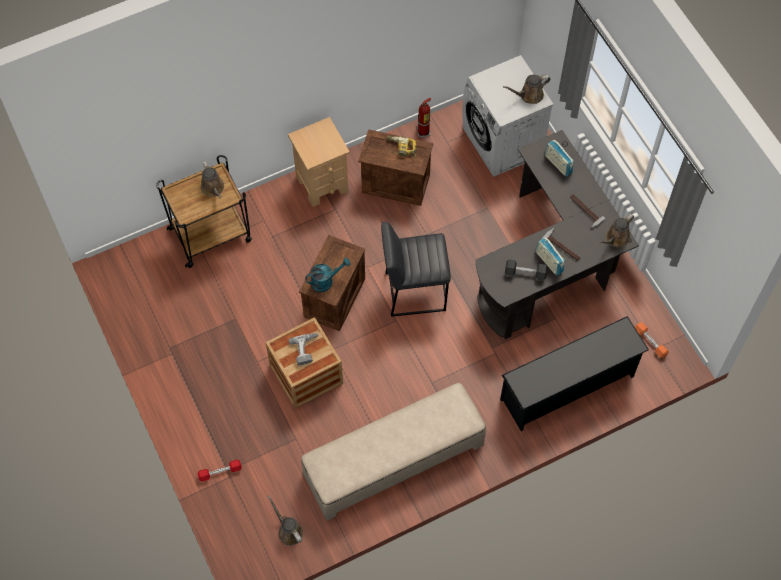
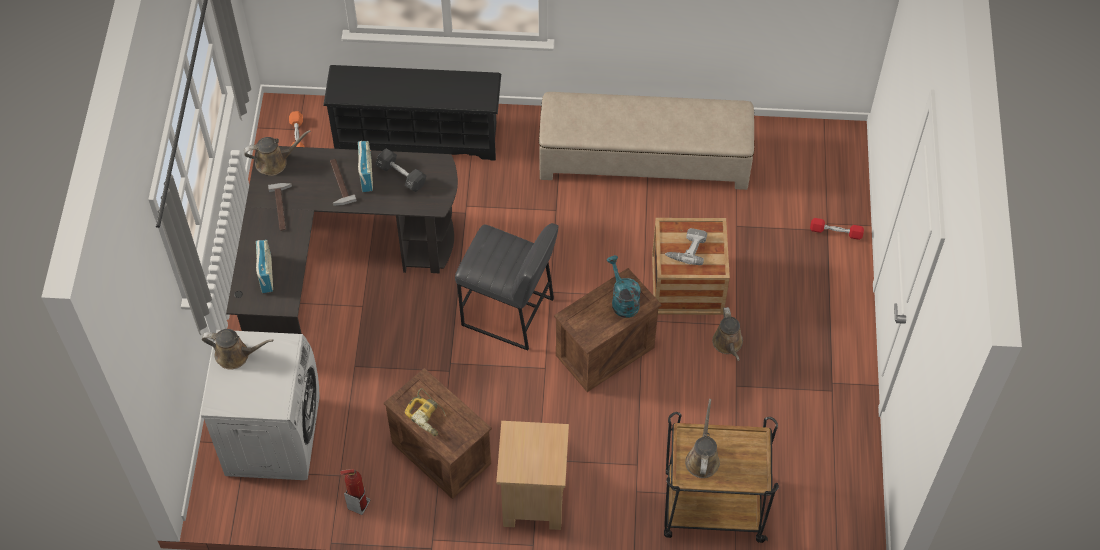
camera: 150 degrees left, 5 degrees down
brown watering can [268,495,303,546] -> brown watering can moved to [712,307,743,361]
turquoise watering can [305,258,351,292] -> turquoise watering can turned 60 degrees clockwise [607,255,641,318]

